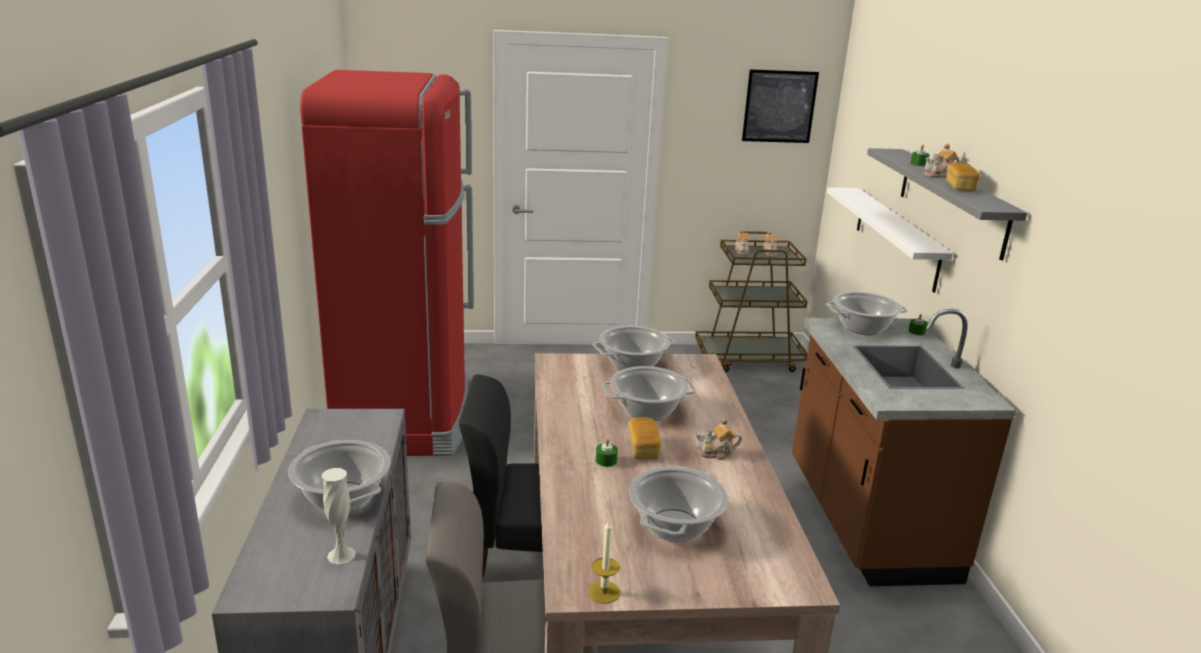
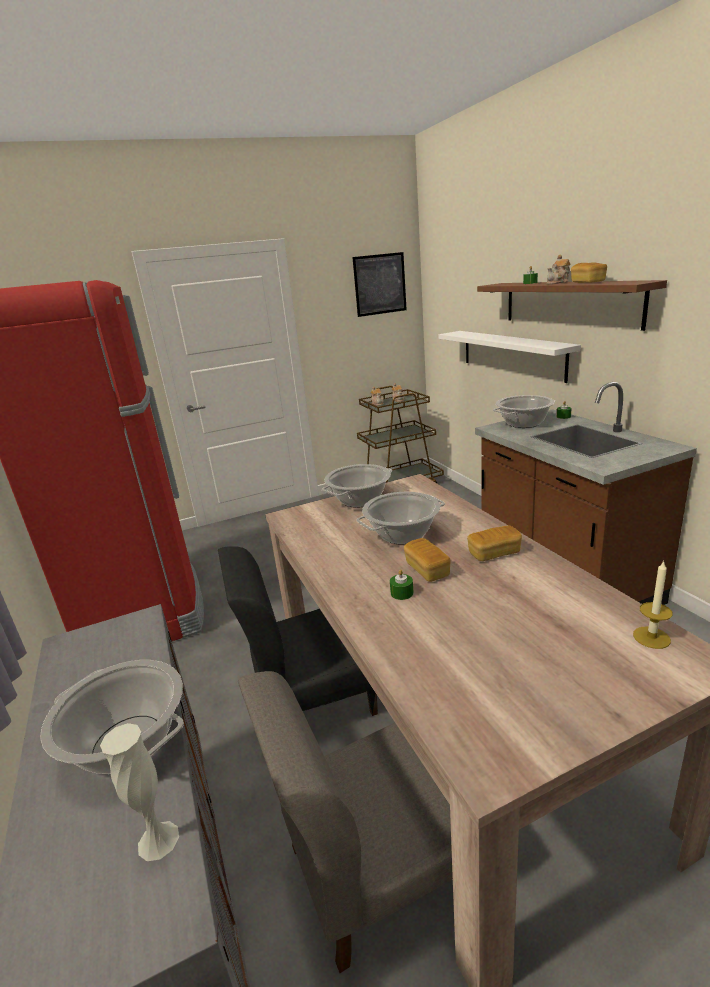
camera: 15 degrees left, 0 degrees up
candle [588,519,620,604] -> candle moved to [633,561,673,649]
cooking pot [629,466,728,542] -> none
teapot [694,418,742,460] -> bread [467,525,522,561]
grey shelf [867,148,1027,261] -> brown shelf [477,280,667,331]

